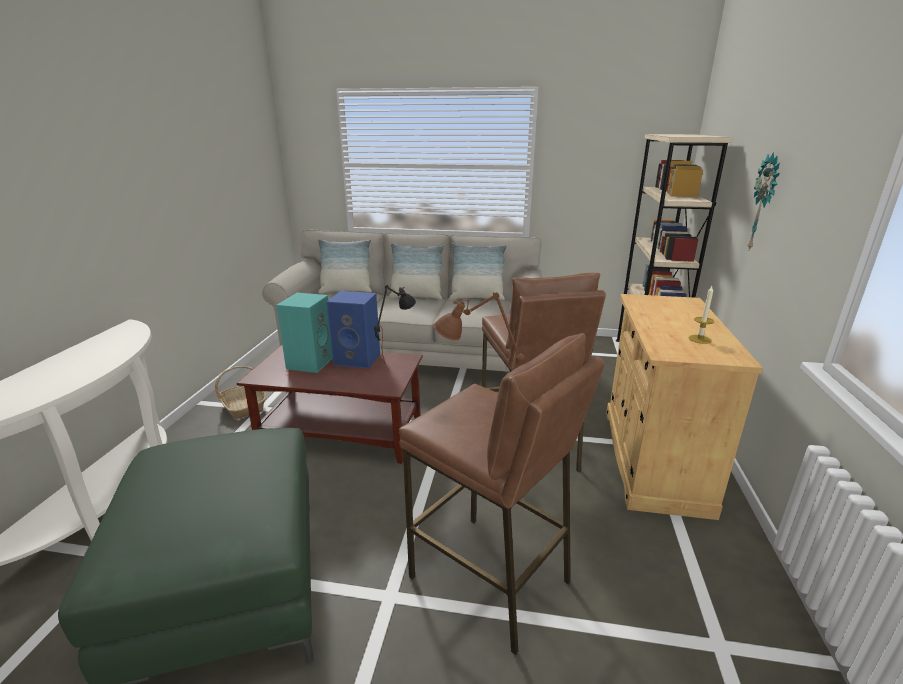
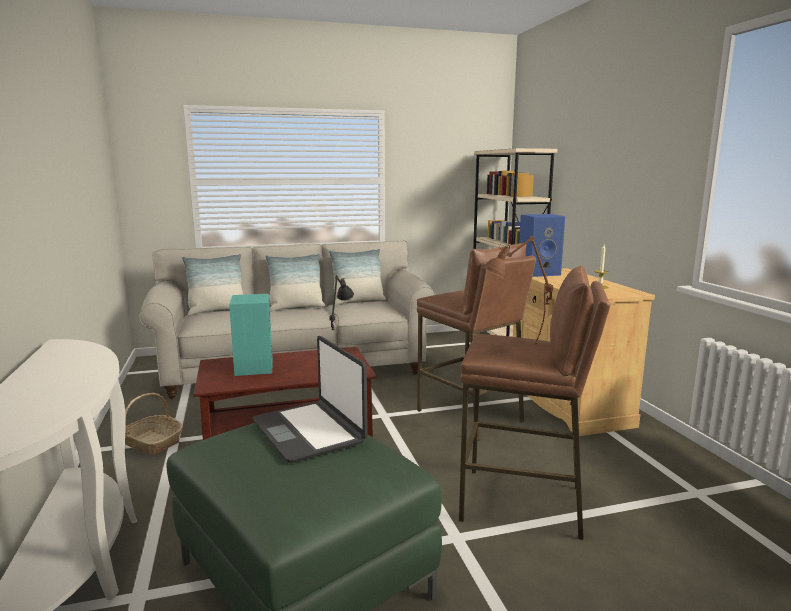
camera: 25 degrees left, 10 degrees down
blue speaker [327,291,380,368] -> blue speaker moved to [519,214,565,277]
wall clock [747,152,780,250] -> none
none -> laptop [253,336,368,463]

